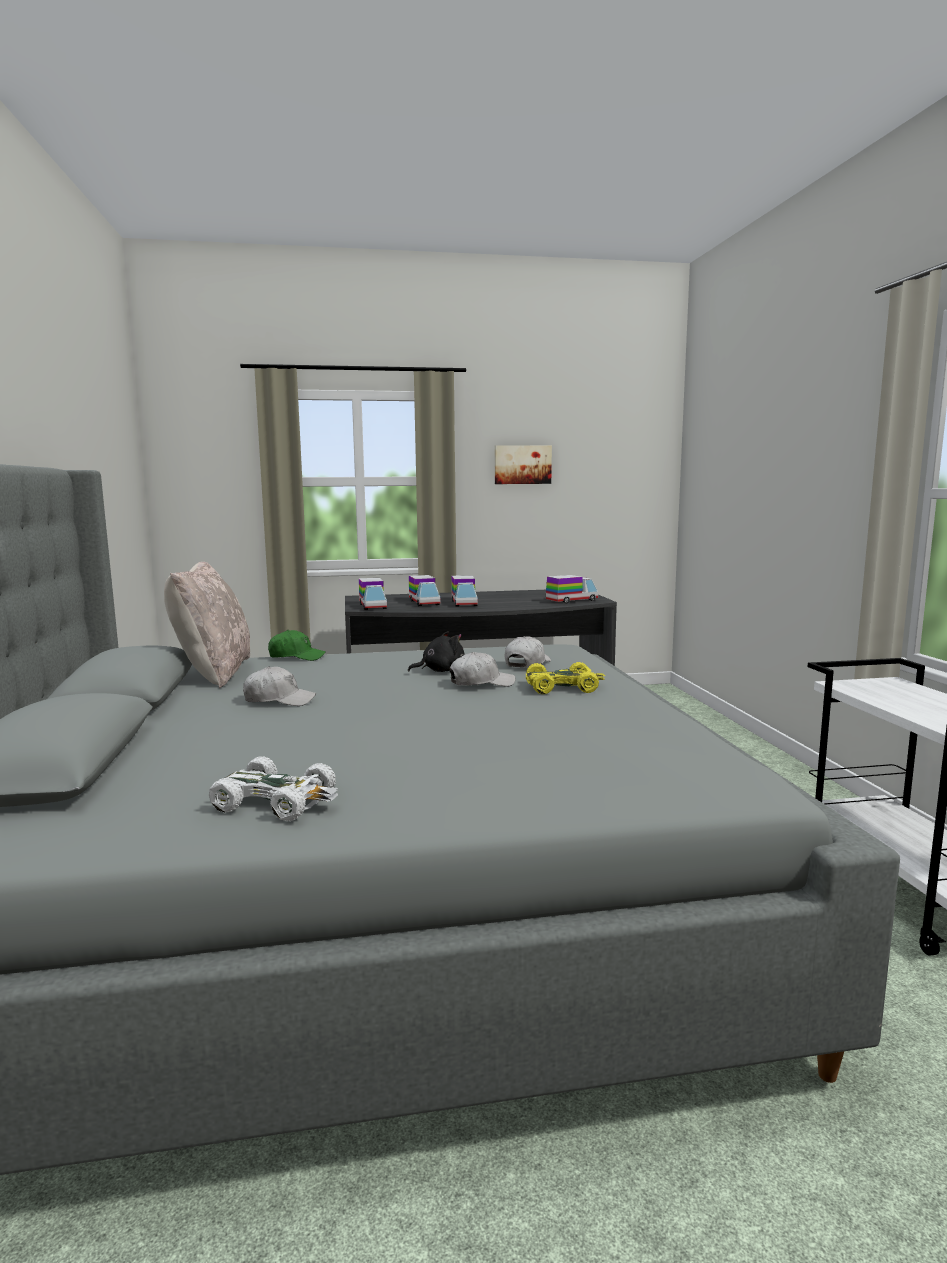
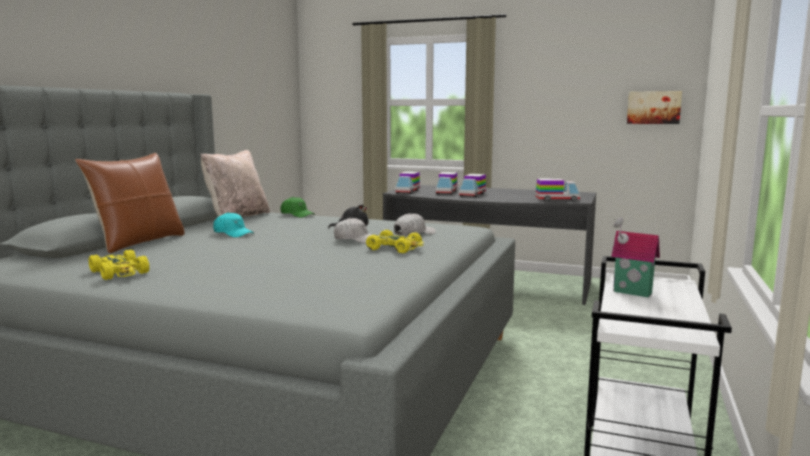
camera: 30 degrees right, 0 degrees up
white toy car [209,756,338,821] -> yellow toy car [88,250,149,280]
white cap [243,666,316,706] -> turquoise cap [213,212,254,238]
picture [495,445,552,484] -> picture moved to [627,91,682,124]
none -> brown pillow [75,153,185,253]
none -> toy house [611,217,660,297]

